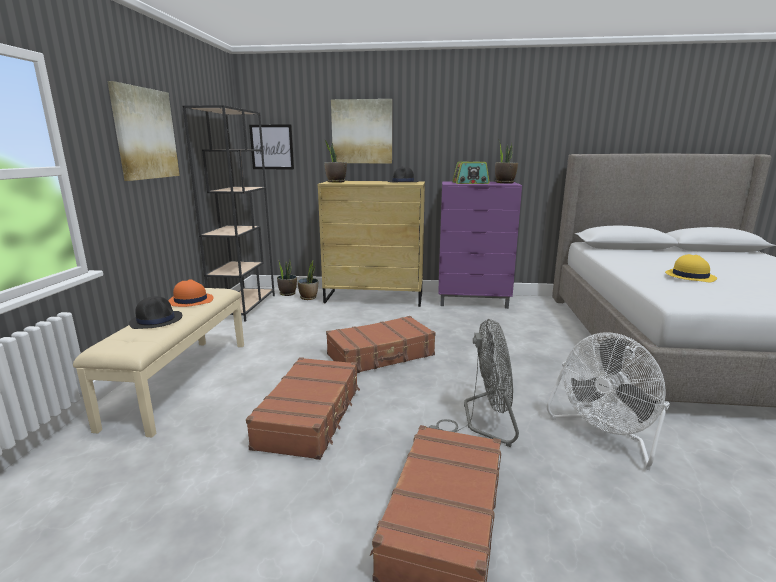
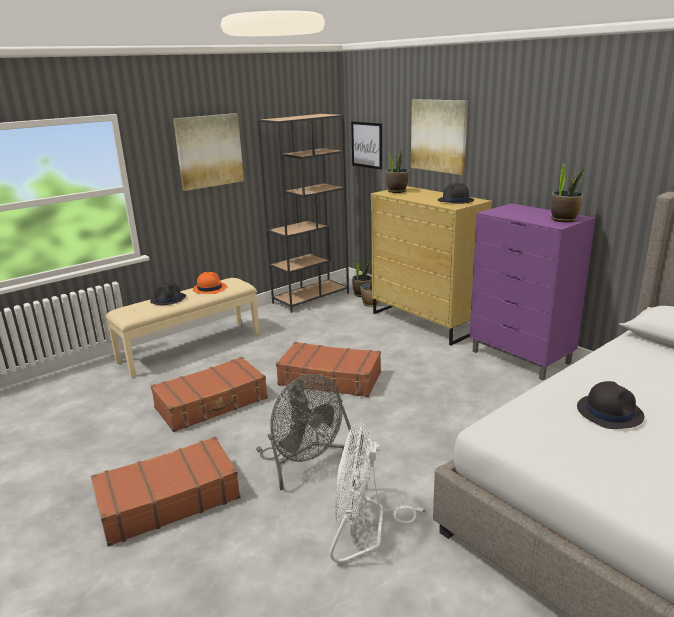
camera: 45 degrees right, 5 degrees up
radio [452,161,489,184] -> none
yellow hat [665,254,717,282] -> black hat [577,381,644,429]

